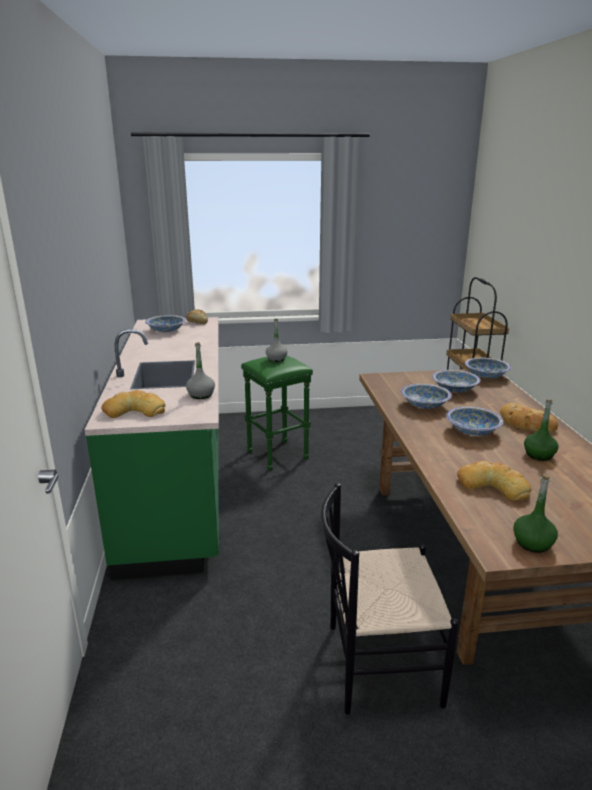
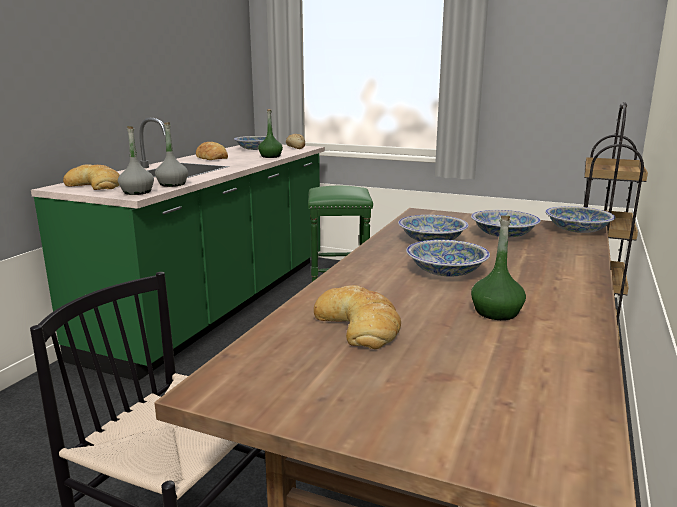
camera: 30 degrees right, 5 degrees down
grey bottle [266,319,287,362] -> grey bottle moved to [118,126,154,195]
bread [500,403,558,433] -> bread moved to [196,142,228,160]
green bottle [513,474,558,553] -> green bottle moved to [258,109,283,158]

